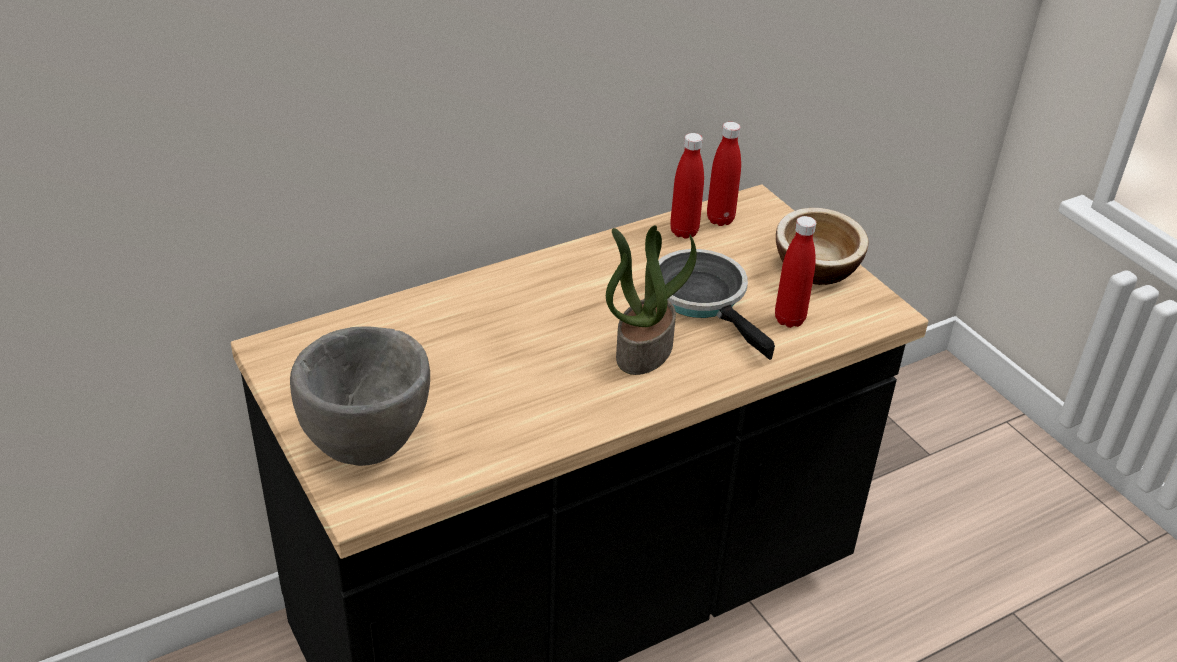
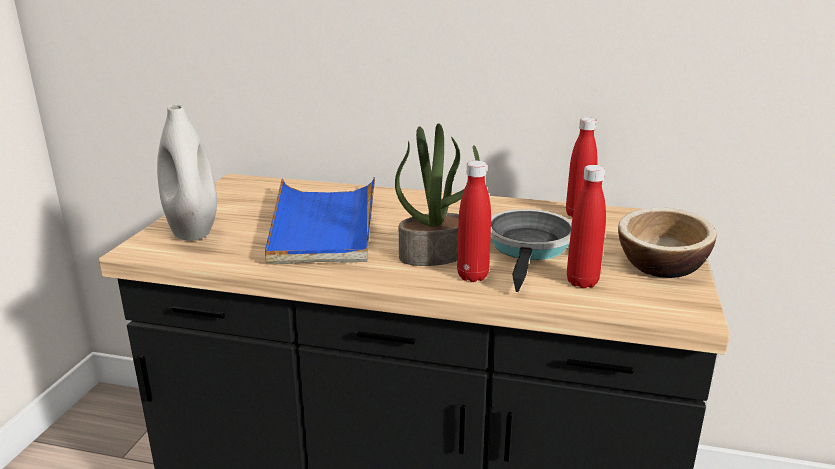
camera: 45 degrees right, 15 degrees down
grey bowl [290,326,430,466] -> white vase [157,104,217,241]
red bottle [707,122,741,226] -> red bottle moved to [457,161,491,282]
none -> blue tray [265,177,375,264]

